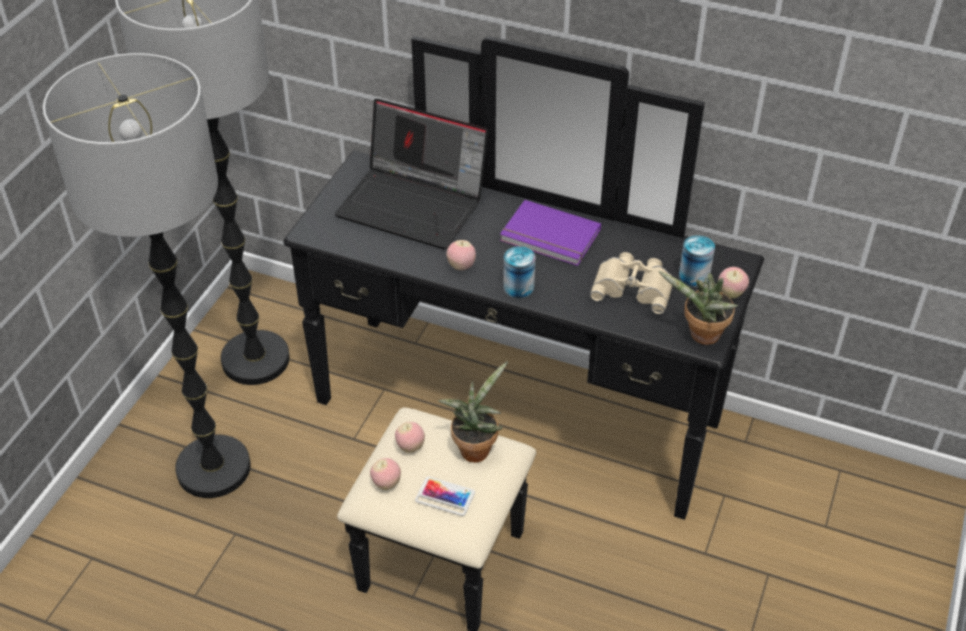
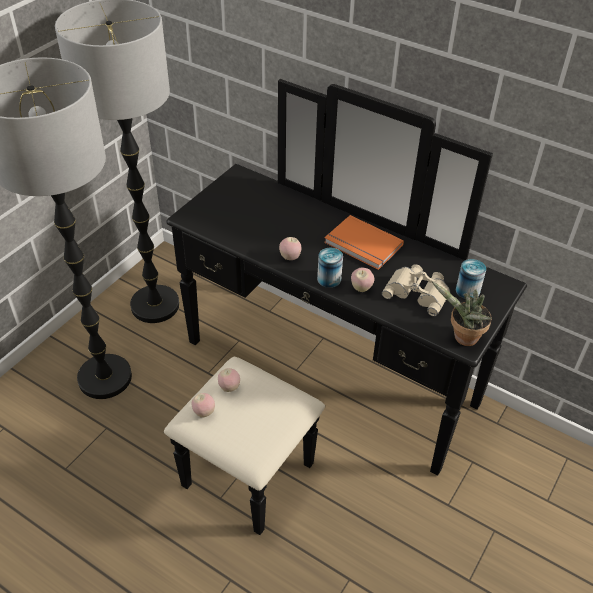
camera: 10 degrees right, 0 degrees up
laptop [335,99,488,249] -> none
phone [415,476,475,516] -> none
potted plant [438,361,508,463] -> none
purple book [500,200,601,266] -> orange book [324,215,404,270]
apple [718,267,749,298] -> apple moved to [351,268,374,292]

